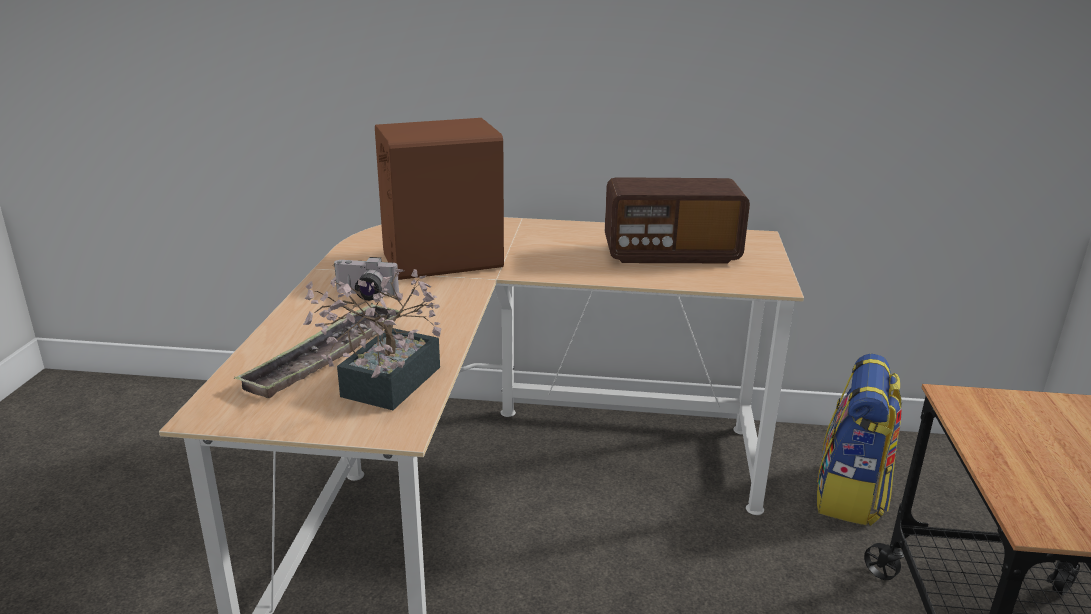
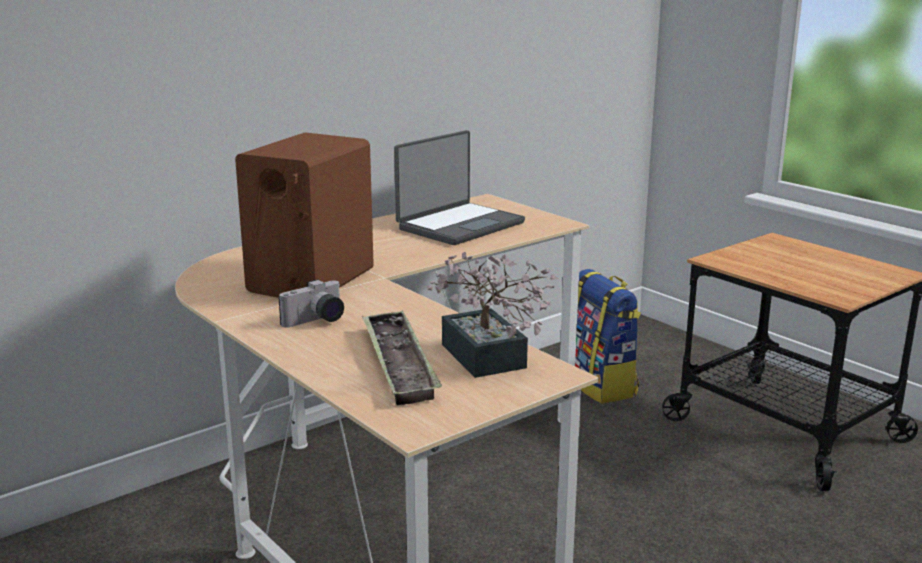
camera: 45 degrees left, 5 degrees down
radio [605,177,750,263] -> laptop [394,130,525,245]

